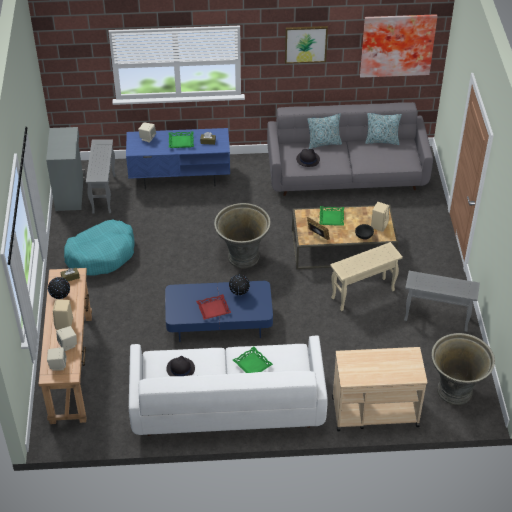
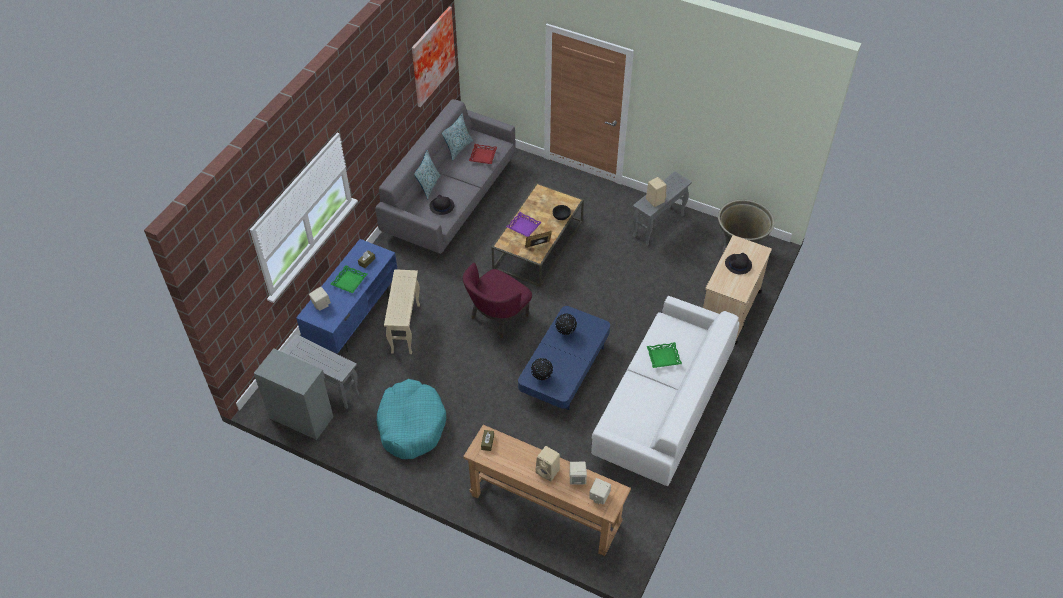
camera: 60 degrees left, 5 degrees up
globe [48,277,70,299] -> globe moved to [531,358,553,380]
black hat [166,356,195,376] -> black hat moved to [725,253,752,274]
red tray [196,294,231,320] -> red tray moved to [469,144,497,164]
grey planter [214,203,271,268] -> purple armchair [462,263,532,338]
picture [285,26,328,64] -> none
green tray [319,206,344,226] -> purple tray [506,212,542,237]
beige side table [330,242,403,311] -> beige side table moved to [384,269,420,354]
beige speaker [371,202,389,232] -> beige speaker moved to [646,177,666,207]

